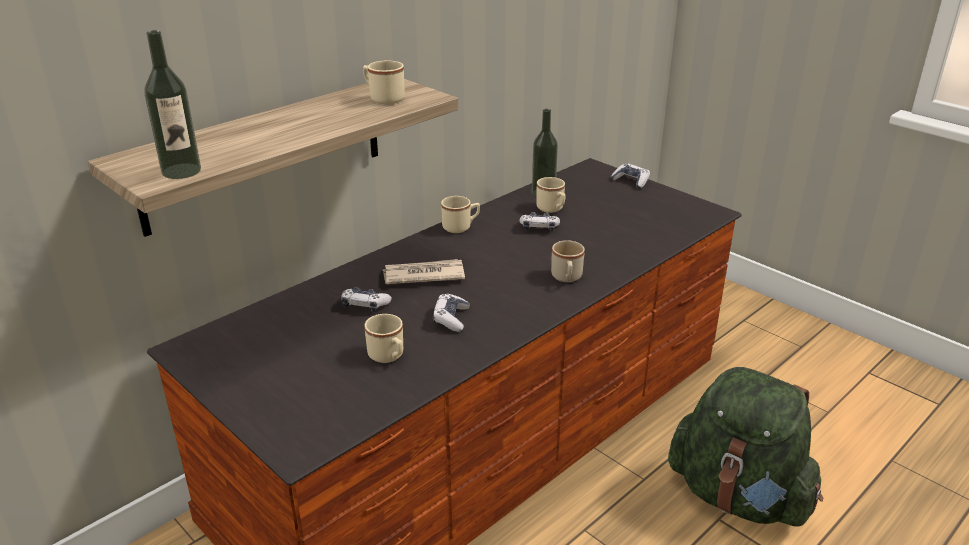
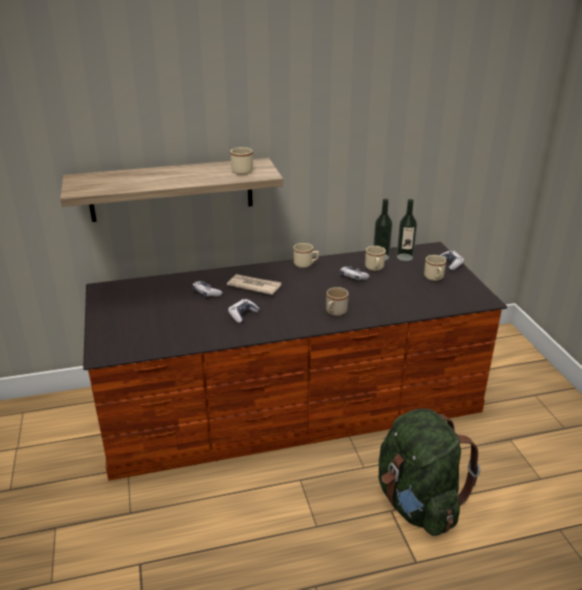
camera: 30 degrees right, 0 degrees up
bottle [144,30,201,179] -> bottle moved to [397,199,417,261]
beige mug [365,314,403,363] -> beige mug moved to [424,255,446,281]

